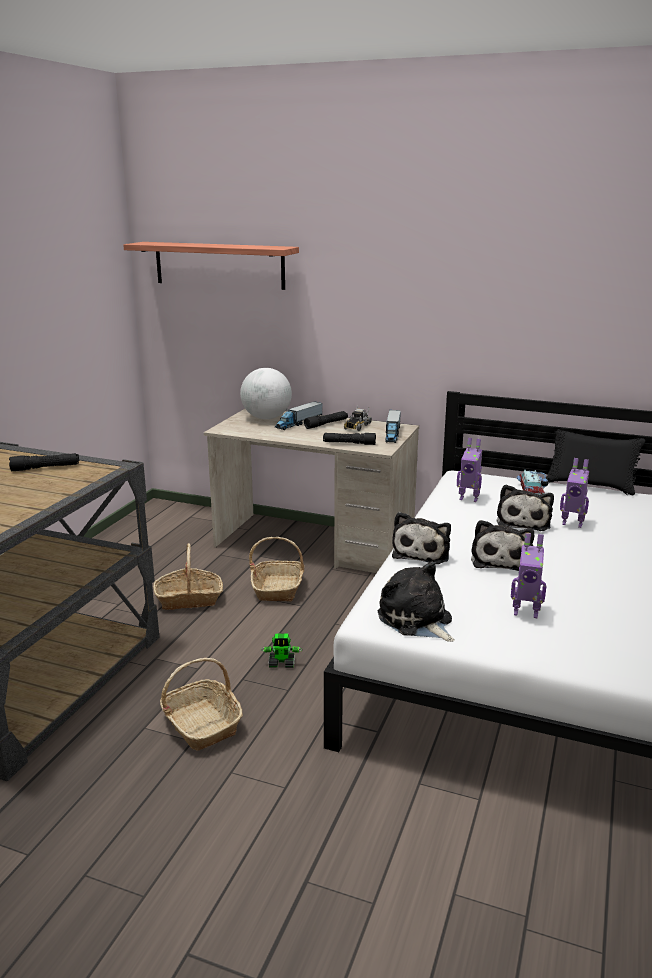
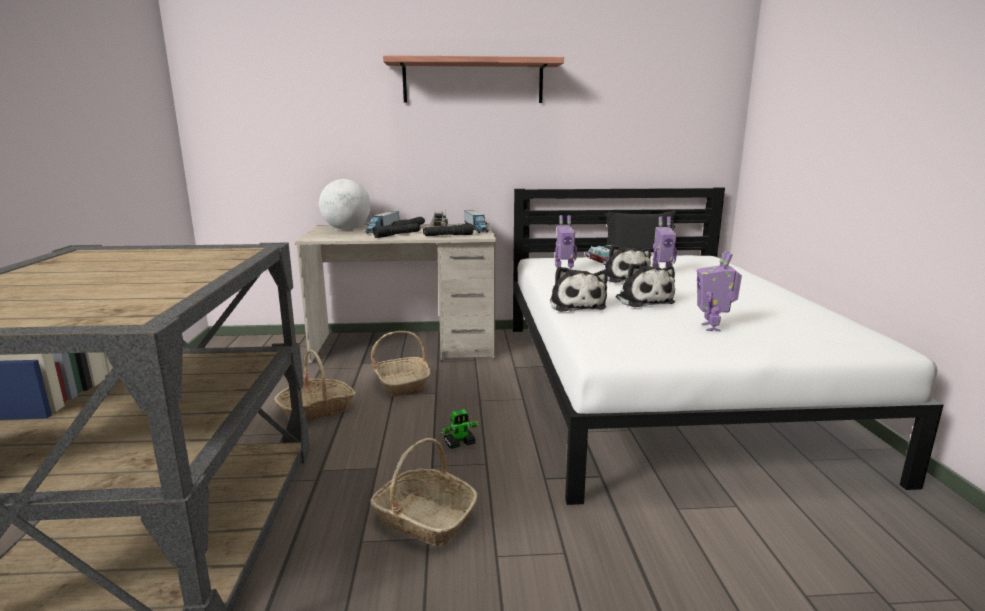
camera: 25 degrees left, 5 degrees down
black flashlight [9,453,79,471] -> black flashlight moved to [373,223,421,238]
shelf [123,242,299,290] -> shelf moved to [383,55,564,103]
plush toy [378,561,455,642] -> none
toy robot [511,533,547,618] -> toy robot turned 105 degrees clockwise [697,251,742,332]

